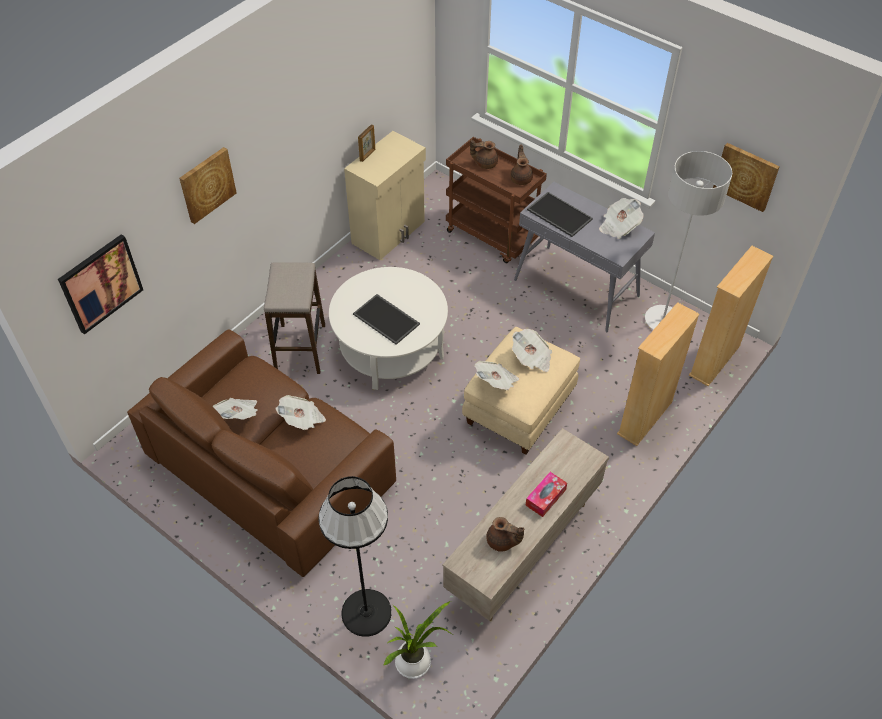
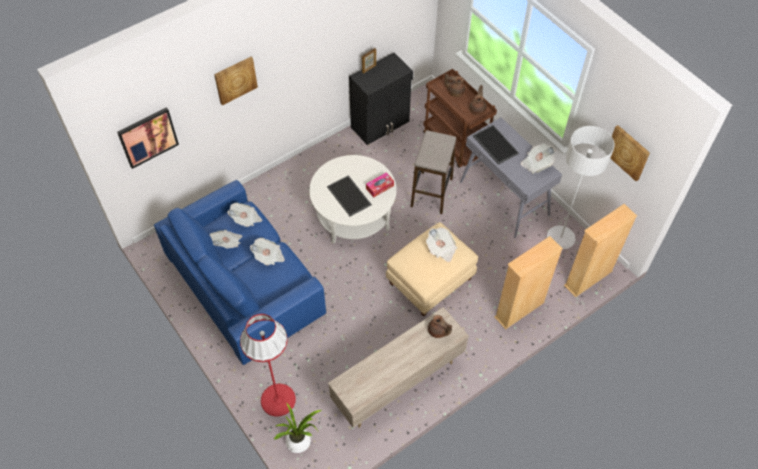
camera: 15 degrees right, 5 degrees up
brown sofa [127,329,396,577] -> blue sofa [154,180,326,365]
stool [264,262,325,374] -> stool moved to [411,130,456,214]
black floor lamp [319,476,392,637] -> red floor lamp [240,314,296,417]
beige cabinet [344,131,426,260] -> black cabinet [349,53,413,145]
newspaper [475,361,519,390] -> newspaper moved to [227,203,262,227]
brown teapot [486,517,524,552] -> brown teapot moved to [428,315,452,338]
tissue box [526,472,567,517] -> tissue box moved to [366,172,394,198]

